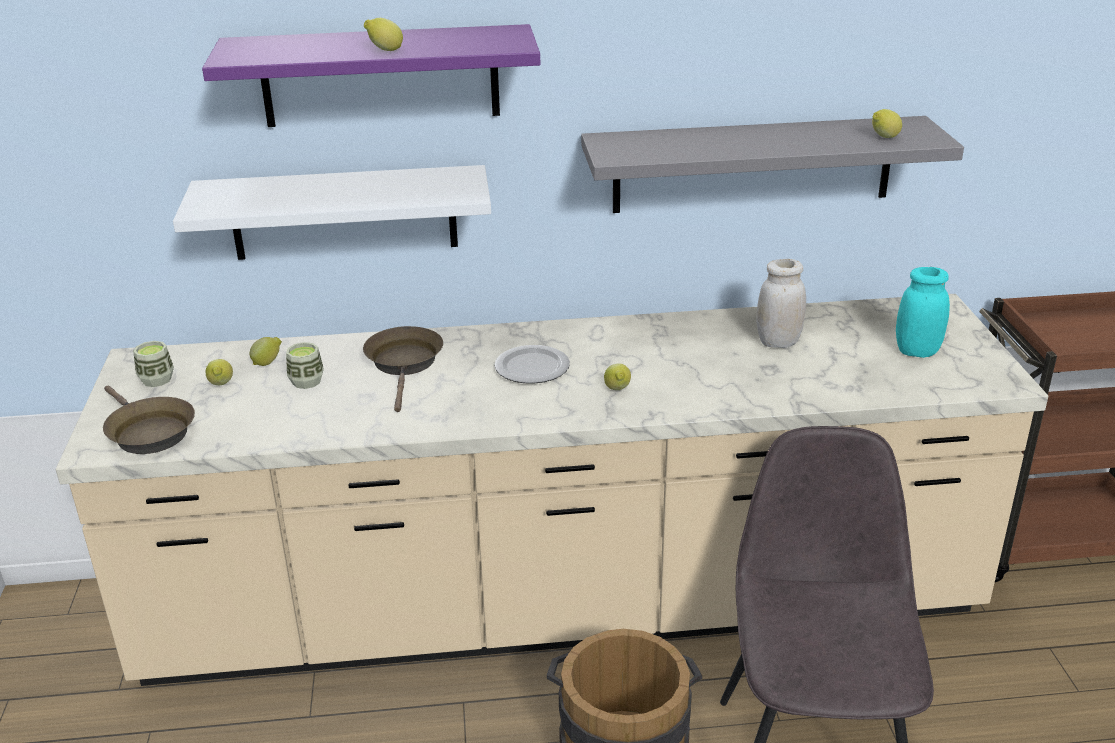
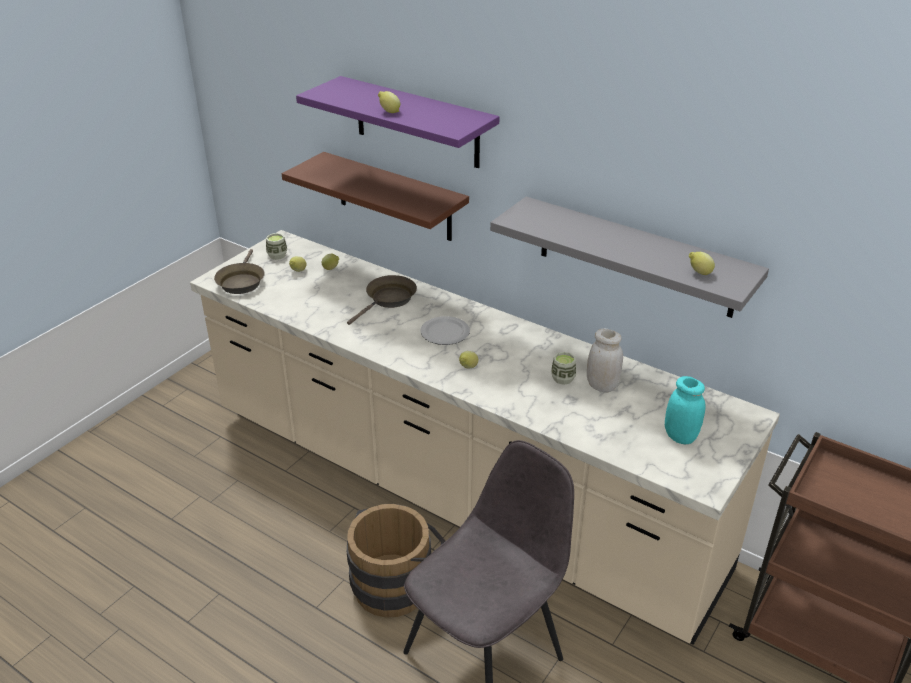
camera: 40 degrees right, 5 degrees up
white shelf [173,165,491,260] -> brown shelf [282,152,469,241]
cup [286,342,324,389] -> cup moved to [551,352,576,385]

